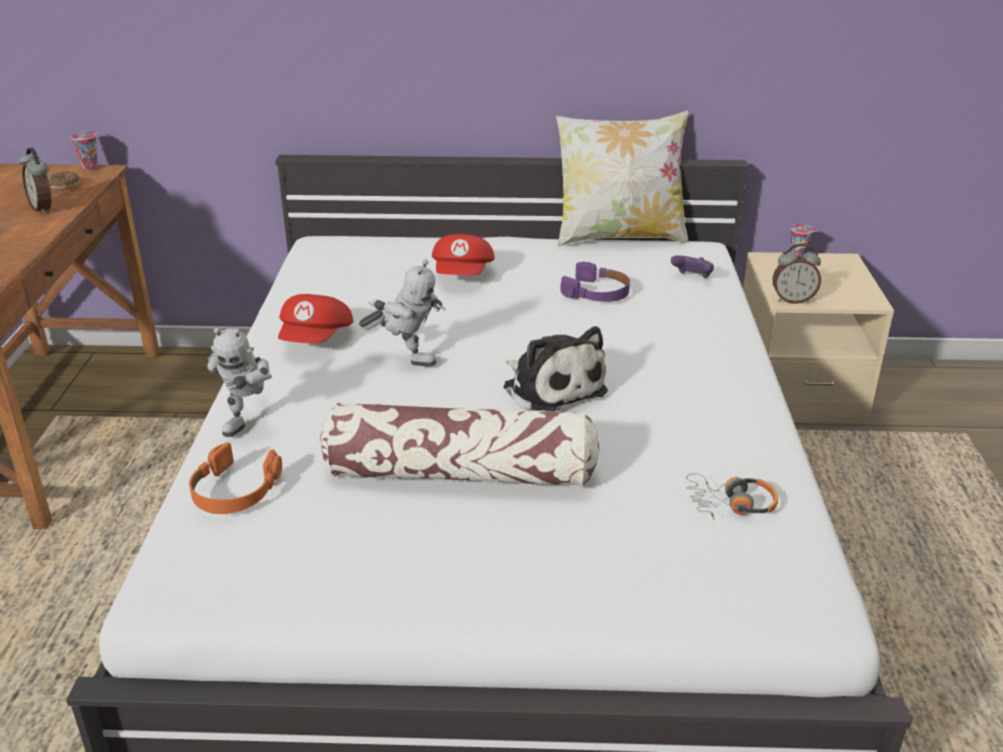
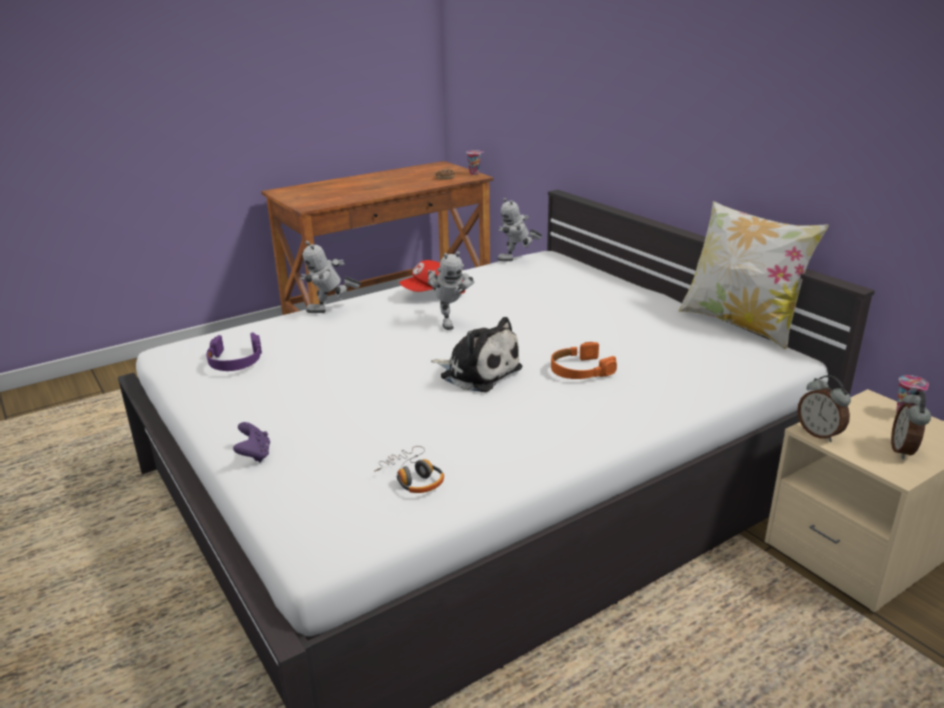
camera: 55 degrees right, 5 degrees down
alarm clock [19,148,51,214] -> alarm clock moved to [891,391,931,459]
orange headphones [189,442,282,514] -> orange headphones moved to [551,342,617,379]
pillow [320,403,600,486] -> none
red cap [432,234,495,275] -> none
plush toy [504,326,608,411] -> plush toy turned 75 degrees counterclockwise [431,317,522,392]
purple headphones [561,262,630,302] -> purple headphones moved to [206,332,262,371]
purple game controller [671,255,714,278] -> purple game controller moved to [233,422,270,463]
none -> toy robot [497,198,542,261]

